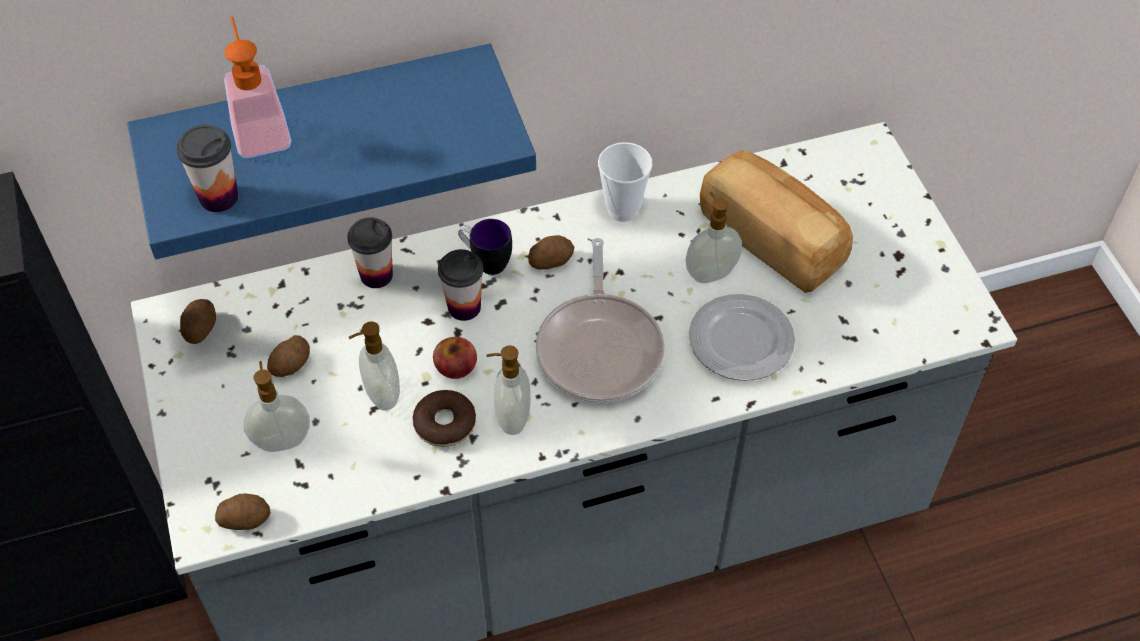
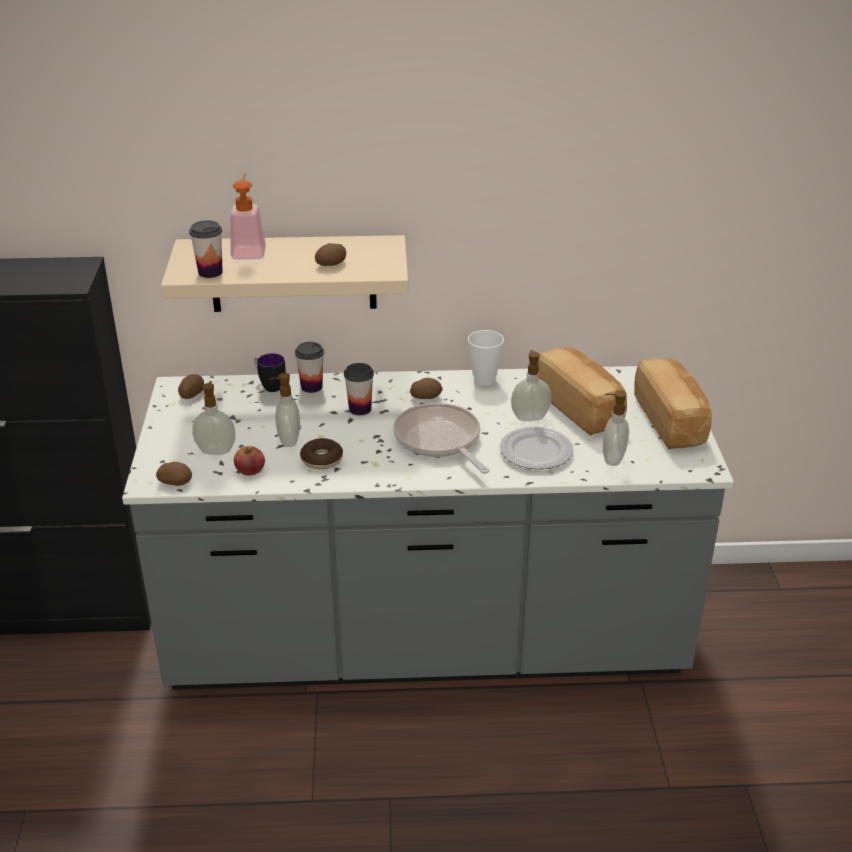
camera: 15 degrees right, 20 degrees down
blue shelf [127,44,536,259] -> beige shelf [161,235,408,312]
potato [267,335,310,377] -> potato moved to [315,243,346,266]
apple [433,337,477,379] -> apple moved to [234,446,265,475]
mug [458,219,512,275] -> mug moved to [255,353,286,392]
soap dispenser [486,346,531,435] -> soap dispenser moved to [603,390,629,466]
frying pan [536,238,665,403] -> frying pan turned 135 degrees clockwise [393,403,489,474]
none -> bread [634,358,712,449]

